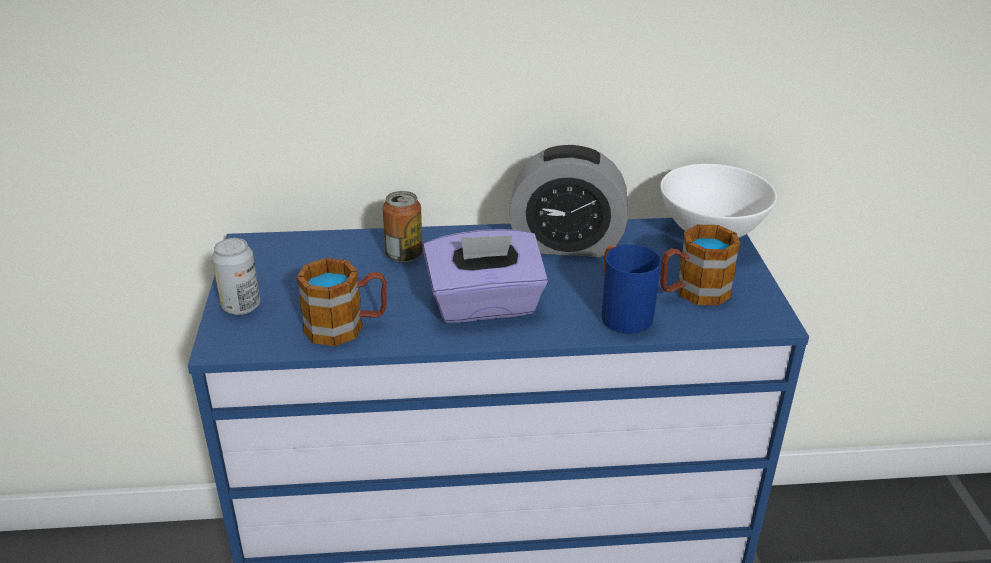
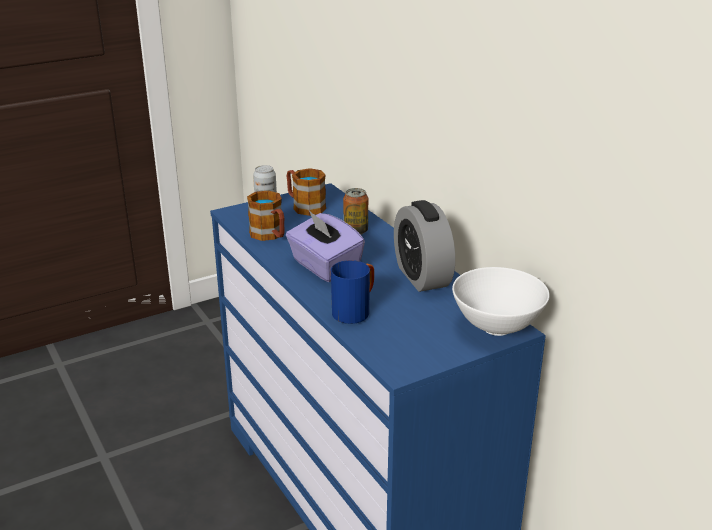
camera: 65 degrees right, 5 degrees down
mug [660,225,741,306] -> mug moved to [287,168,326,216]

